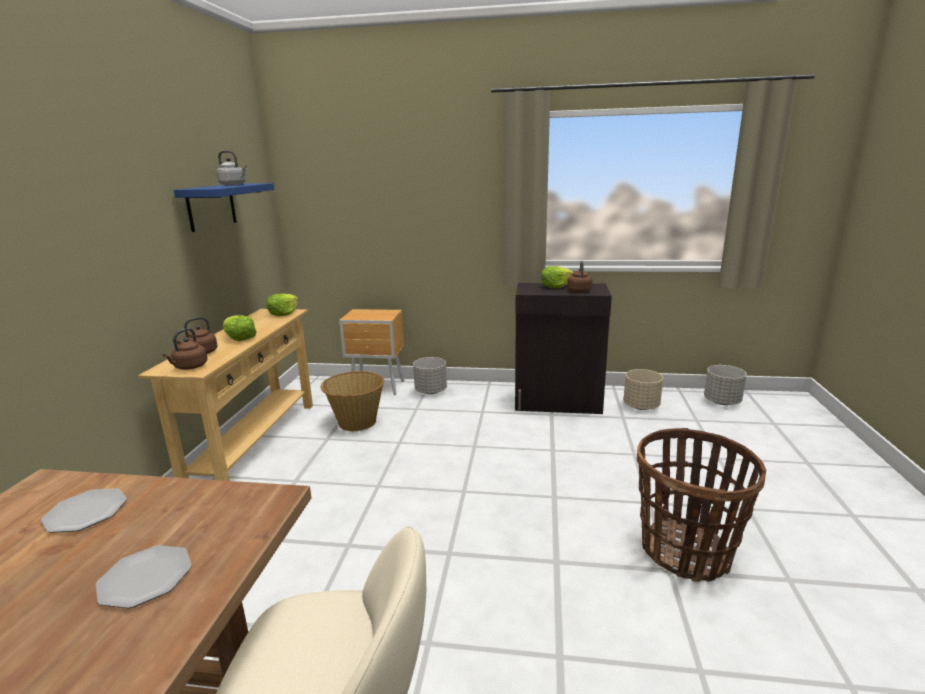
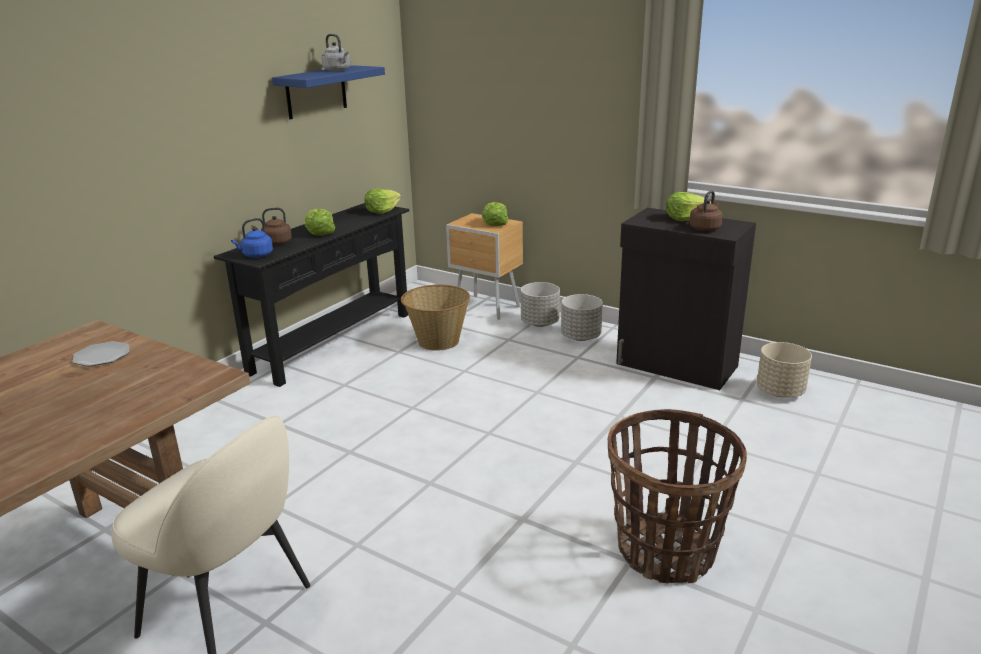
camera: 25 degrees right, 5 degrees up
plate [96,545,192,609] -> none
beige console table [138,309,313,481] -> black console table [214,203,409,387]
brown kettle [163,328,208,370] -> blue kettle [231,218,273,258]
grey planter [704,365,747,405] -> grey planter moved to [561,294,603,341]
none -> lettuce [482,202,508,226]

